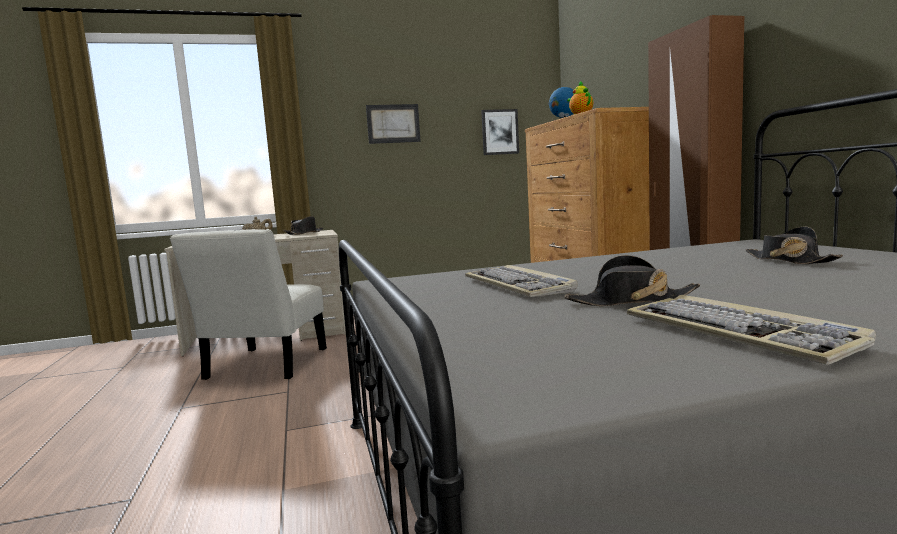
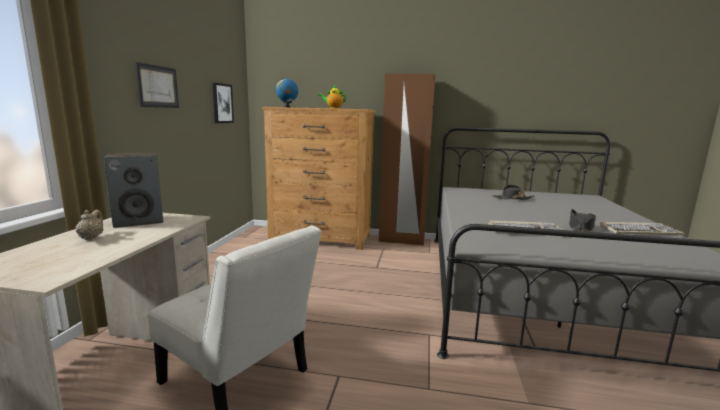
camera: 65 degrees left, 5 degrees up
black hat [284,216,323,235] -> speaker [104,153,163,228]

